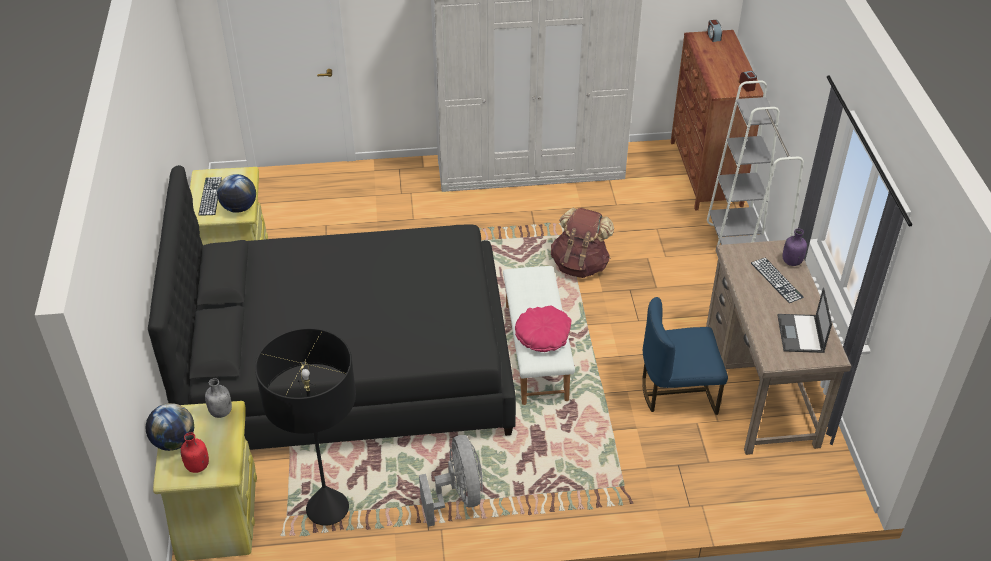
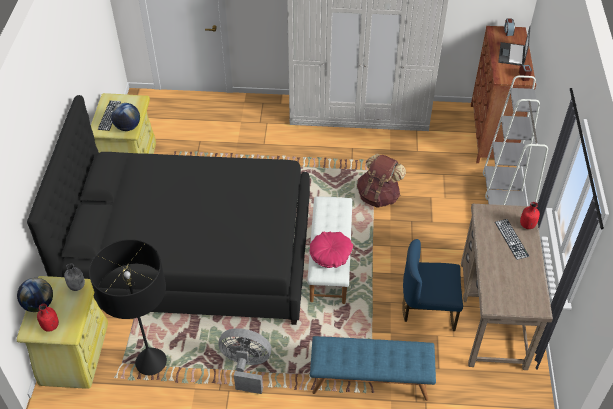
camera: 10 degrees right, 5 degrees up
grey fan [419,435,483,527] -> grey fan turned 75 degrees counterclockwise [218,328,271,394]
laptop [777,288,832,353] -> laptop moved to [498,26,531,66]
purple bottle [783,228,807,266] -> red bottle [520,202,540,229]
none -> blue bench [310,336,436,401]

